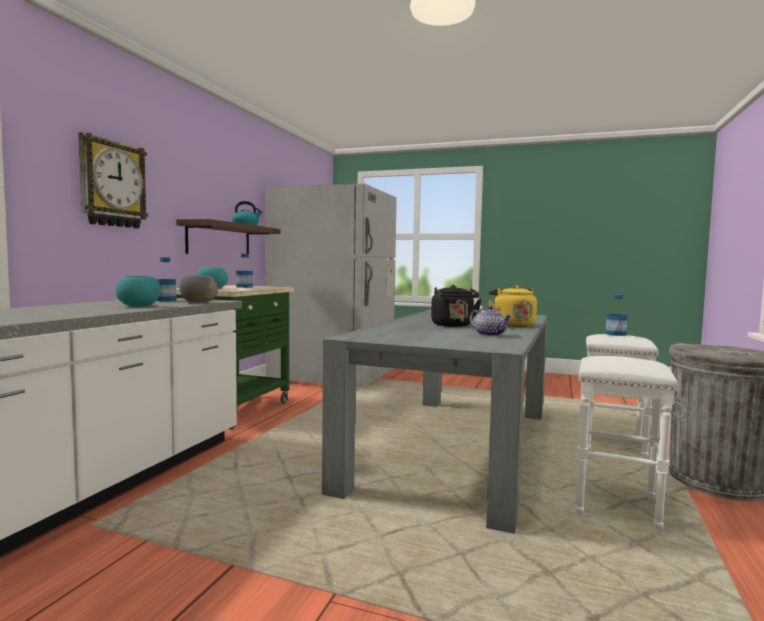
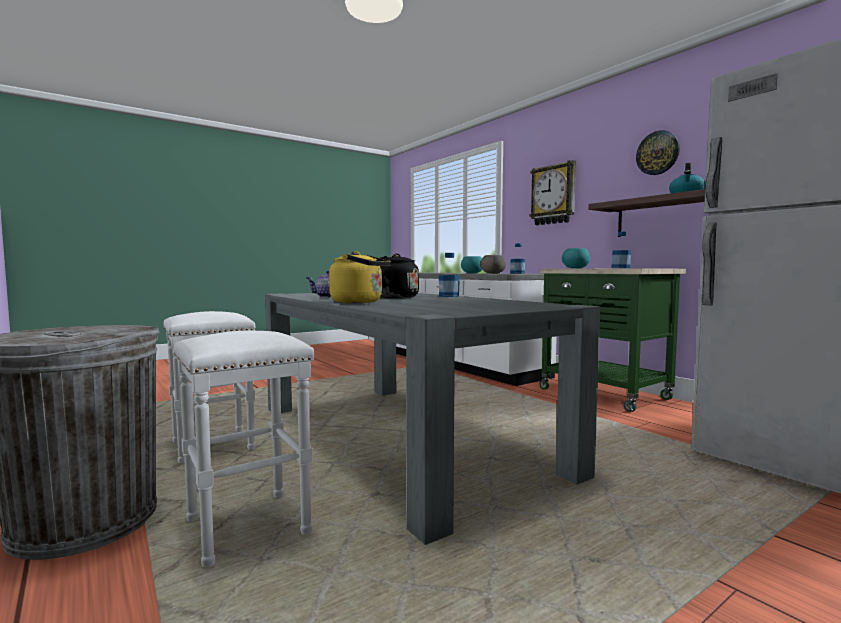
camera: 125 degrees right, 0 degrees up
bottle [606,294,628,336] -> bottle moved to [439,253,460,297]
none -> wall clock [636,130,680,175]

